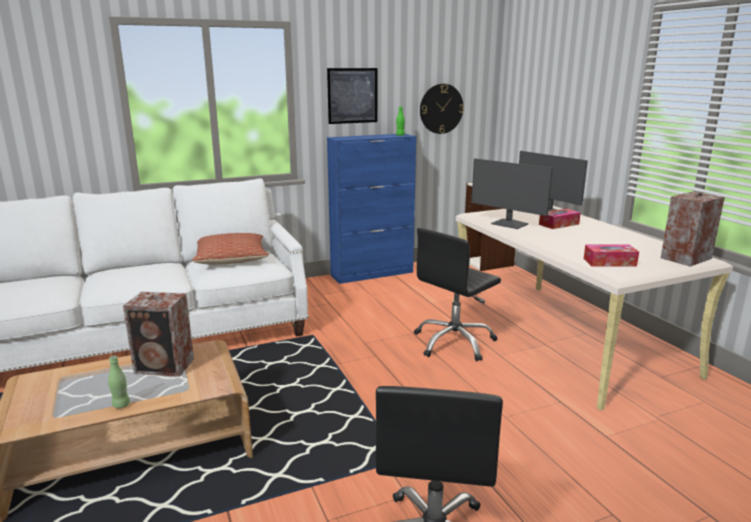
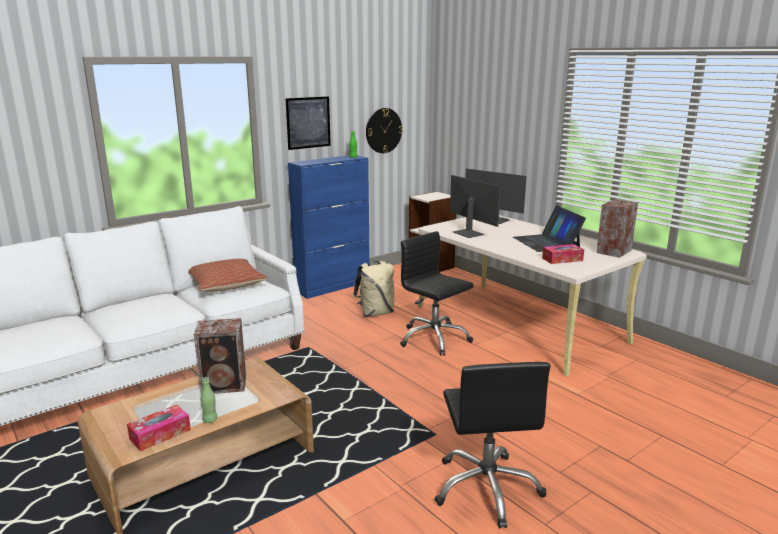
camera: 15 degrees left, 0 degrees up
black office chair [414,228,501,361] -> black office chair turned 105 degrees clockwise [400,231,473,356]
monitor [471,158,553,229] -> monitor turned 150 degrees counterclockwise [450,175,501,238]
tissue box [539,209,581,229] -> tissue box moved to [127,405,191,451]
none -> beige backpack [353,261,394,317]
none -> laptop [513,206,586,252]

